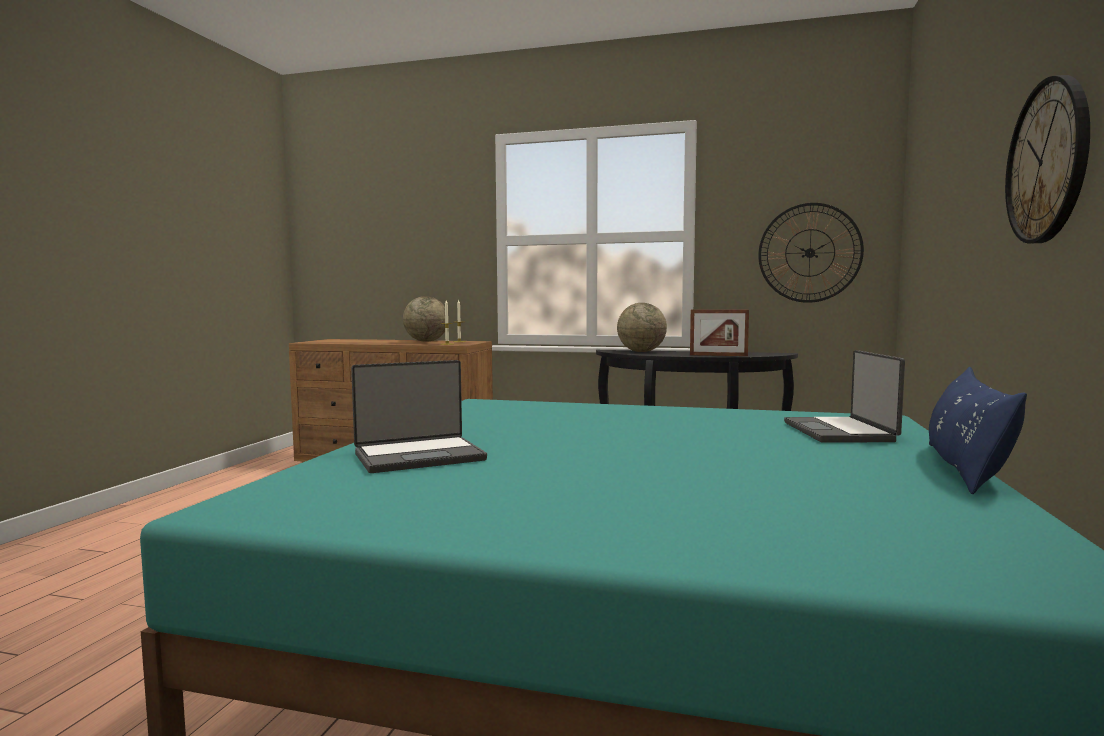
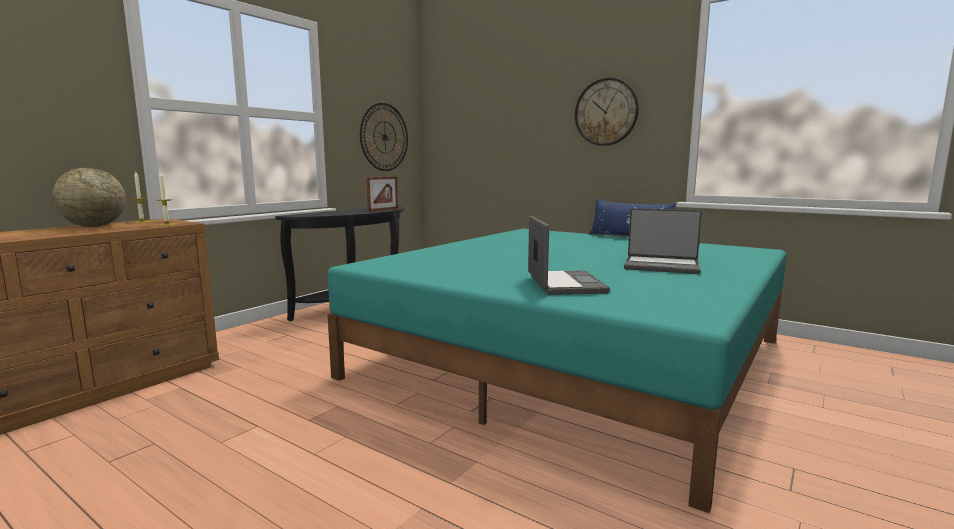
camera: 70 degrees left, 5 degrees up
globe [617,303,667,352] -> none
laptop [784,350,905,443] -> laptop moved to [624,208,702,274]

